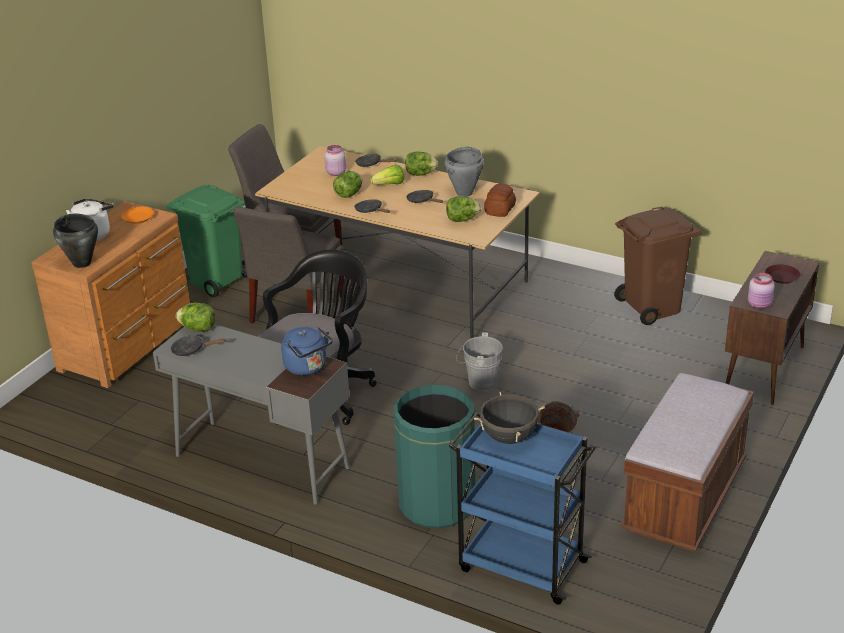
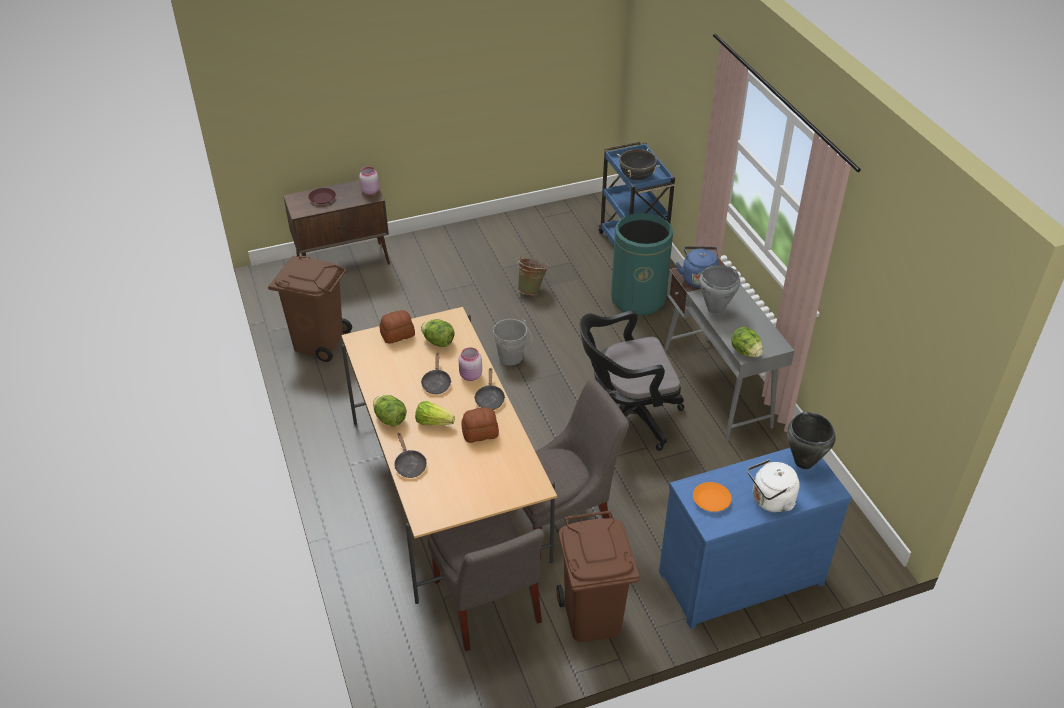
camera: 140 degrees left, 10 degrees up
brown dresser [31,201,190,388] -> blue dresser [659,448,852,629]
green trash can [166,185,248,298] -> brown trash can [556,510,639,642]
black frying pan [171,335,226,356] -> none
pink jar [324,145,346,176] -> pink jar moved to [459,347,482,381]
lettuce [333,171,362,198] -> bread [462,407,499,443]
grey cooking pot [445,147,484,197] -> grey cooking pot moved to [699,265,740,314]
brown bench [621,373,754,552] -> none

